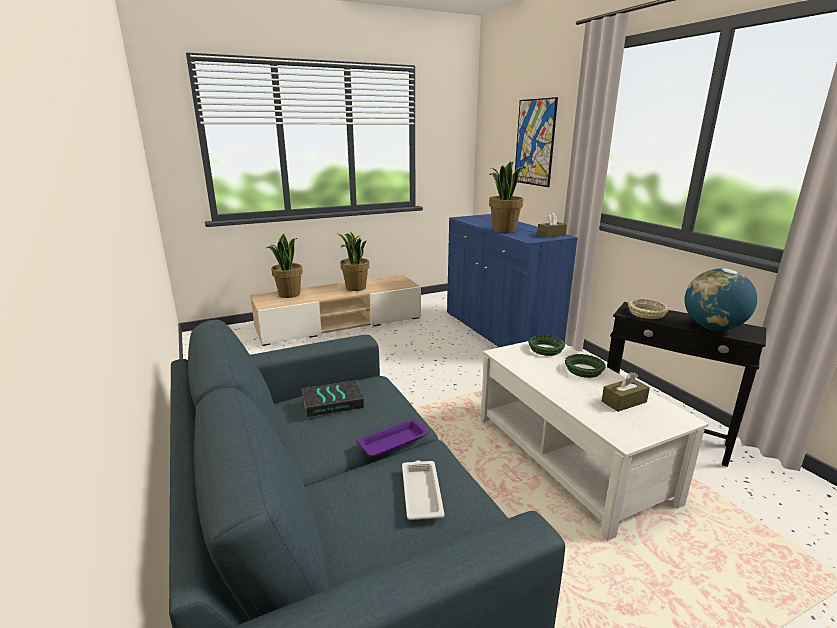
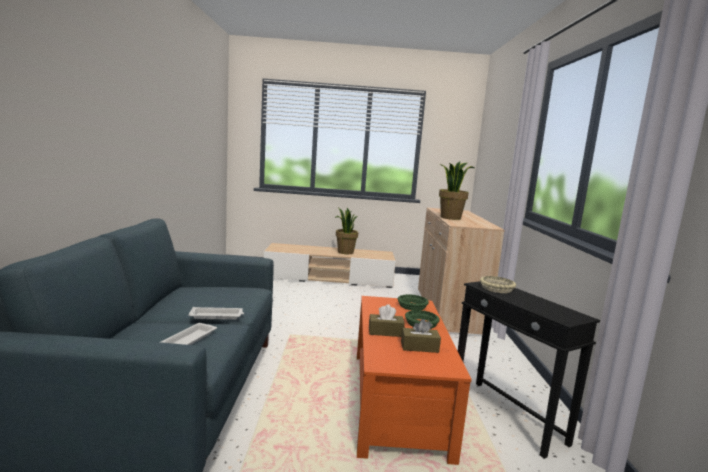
camera: 25 degrees right, 10 degrees down
potted plant [266,234,303,298] -> none
book [302,380,364,417] -> none
purple tray [356,419,429,457] -> white tray [188,307,244,320]
blue cabinet [447,214,578,347] -> beige cabinet [418,208,505,334]
white coffee table [481,341,709,541] -> orange coffee table [357,296,472,465]
picture [515,97,558,187] -> none
brown tissue box [537,213,567,238] -> brown tissue box moved to [369,305,405,337]
globe [685,268,757,330] -> none

